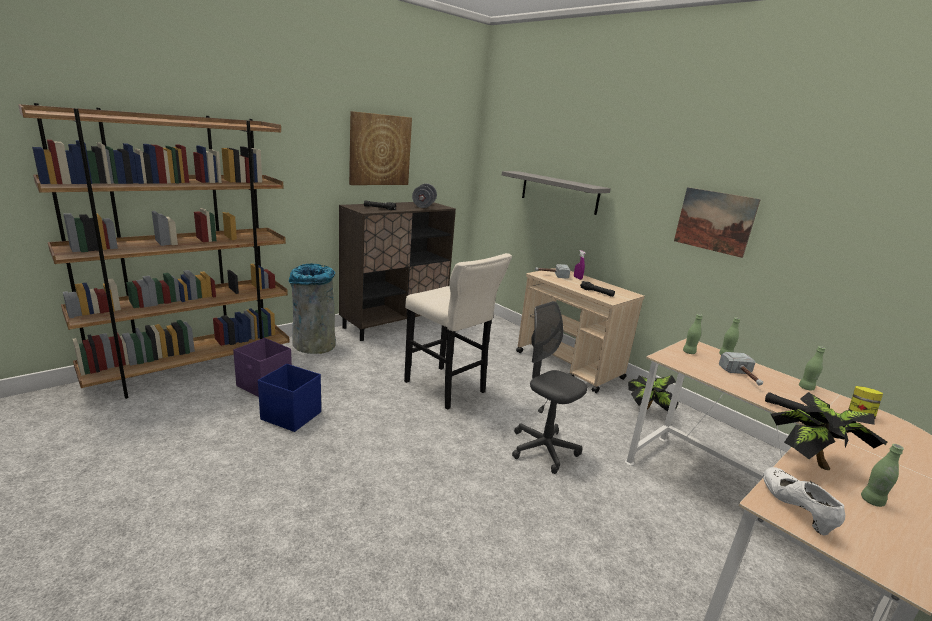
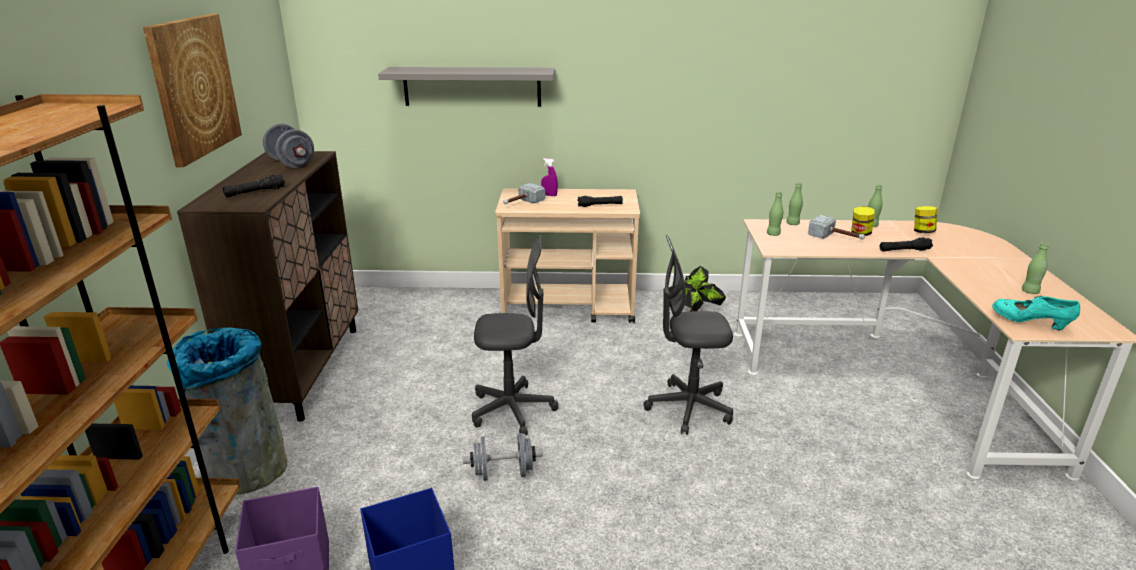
camera: 45 degrees left, 5 degrees up
beige stool [404,253,512,410] -> grey office chair [472,235,558,435]
picture [674,187,761,258] -> none
white shoe [763,467,845,535] -> turquoise shoe [992,296,1080,330]
potted plant [771,392,887,470] -> none
none -> grey dumbbell [463,433,543,481]
none -> jar [852,206,875,236]

